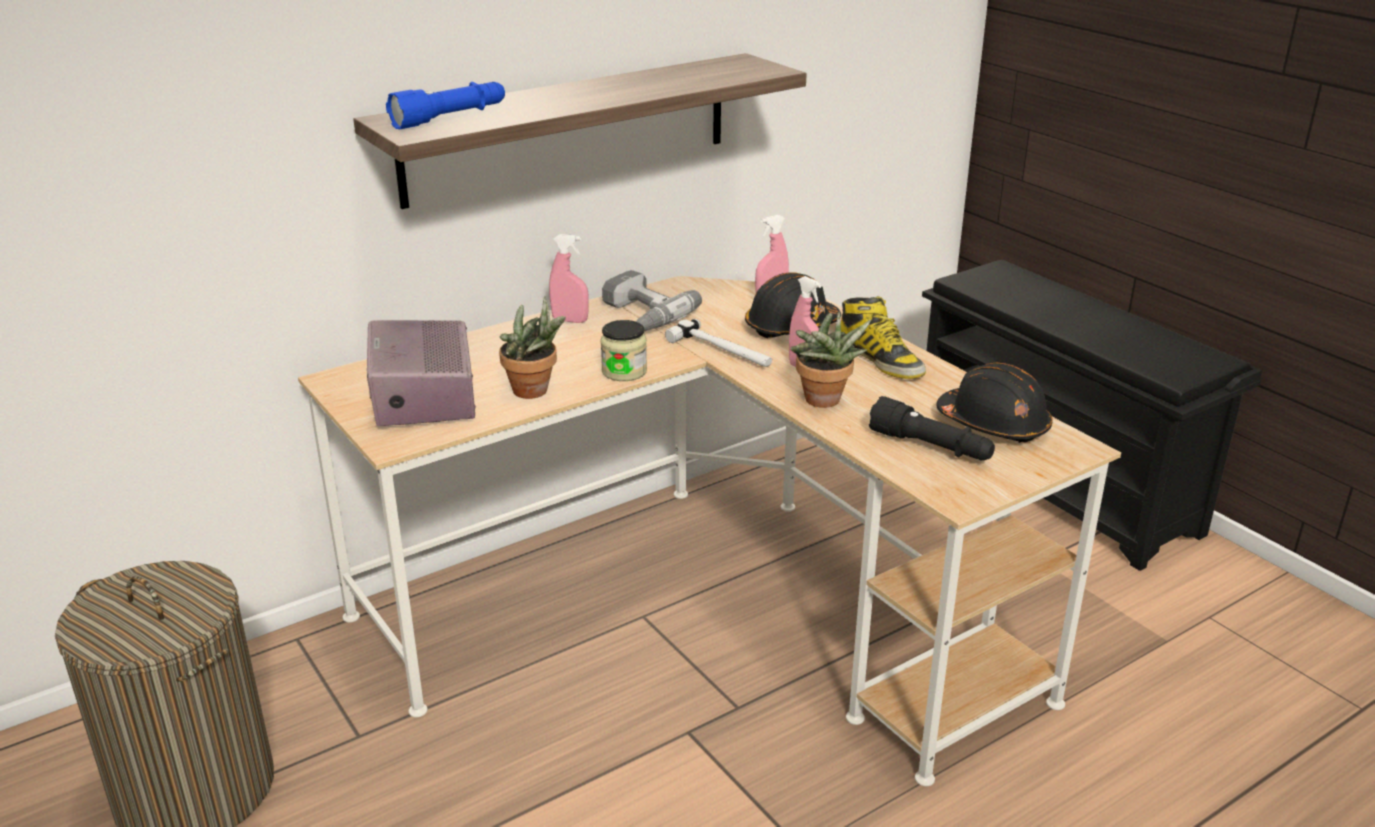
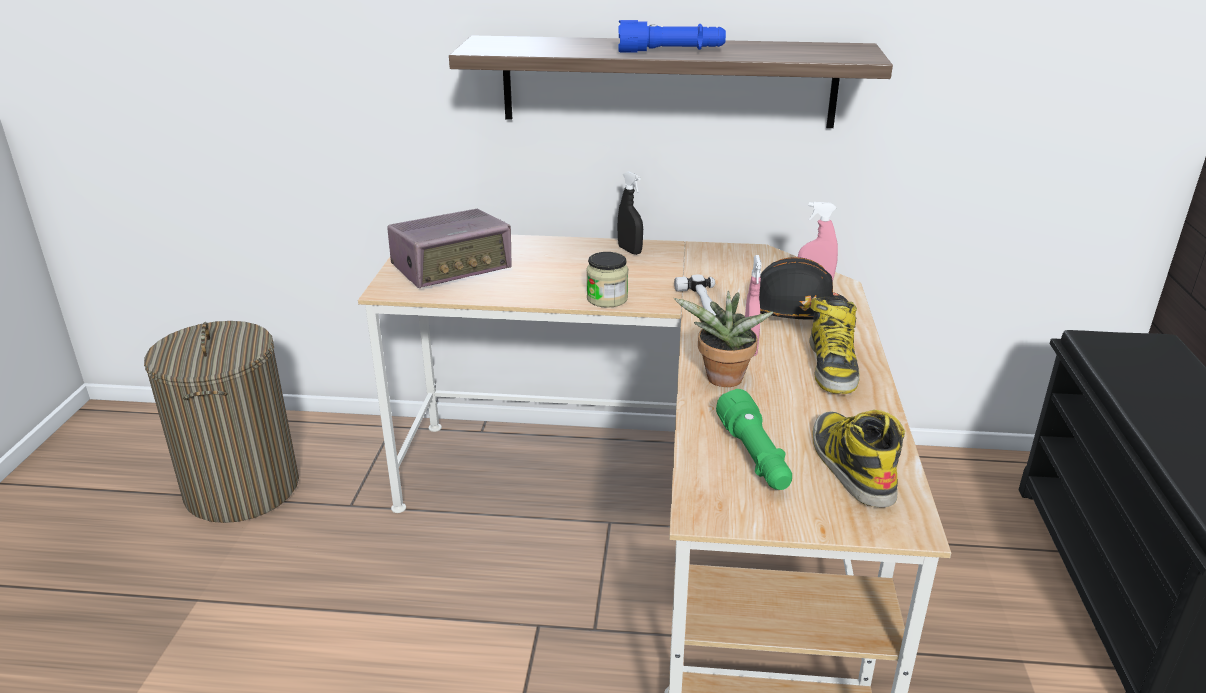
camera: 40 degrees right, 0 degrees up
radio [367,320,476,426] -> radio turned 150 degrees counterclockwise [387,209,511,288]
blue flashlight [386,82,505,129] -> blue flashlight moved to [618,20,726,52]
potted plant [499,296,566,399] -> none
pink spray bottle [549,234,589,323] -> black spray bottle [618,171,643,255]
power drill [602,270,702,331] -> none
black flashlight [869,396,995,460] -> green flashlight [716,389,792,490]
black hard hat [936,362,1053,443] -> boot [813,410,905,507]

